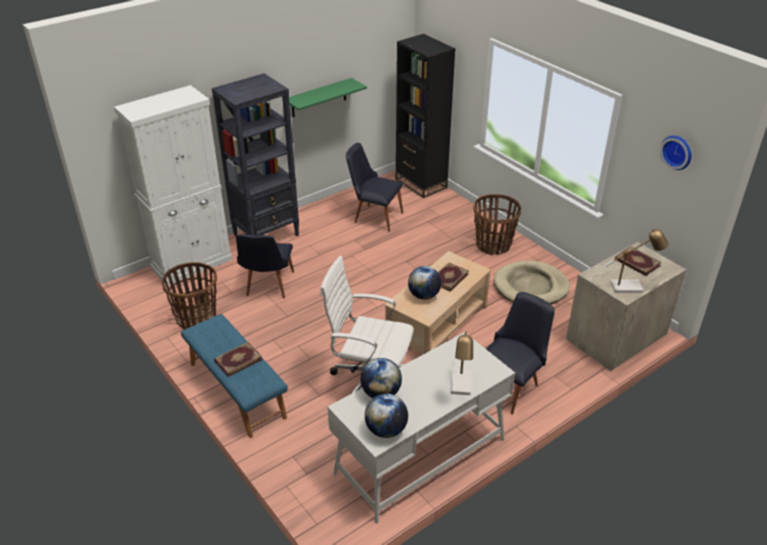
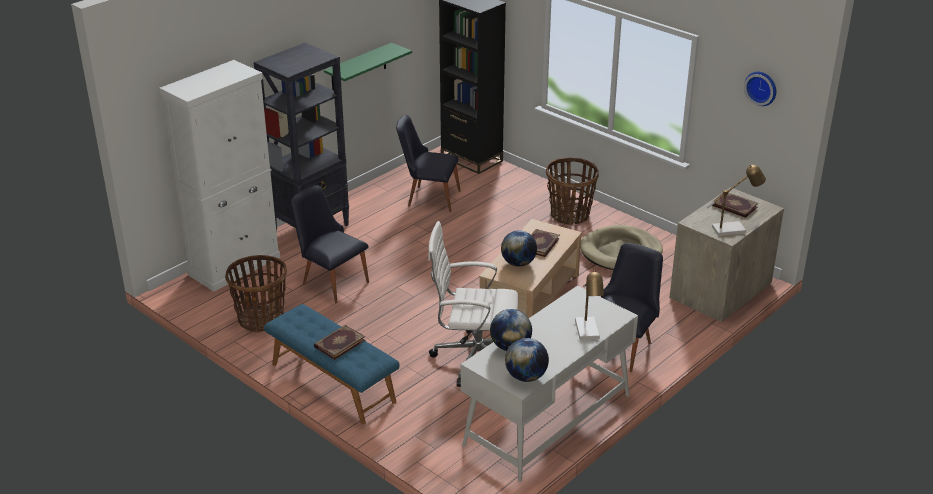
camera: 10 degrees left, 5 degrees down
black chair [236,234,294,298] -> black chair turned 135 degrees clockwise [291,185,369,303]

